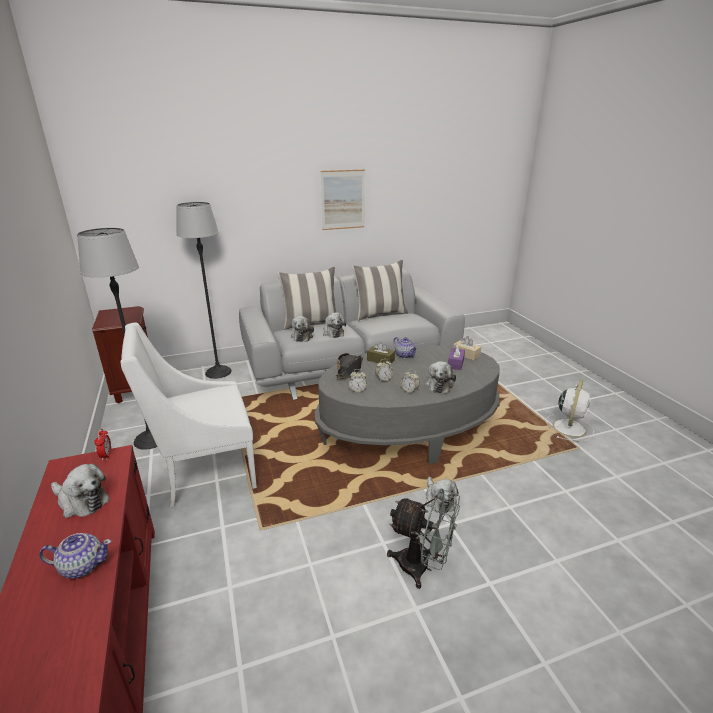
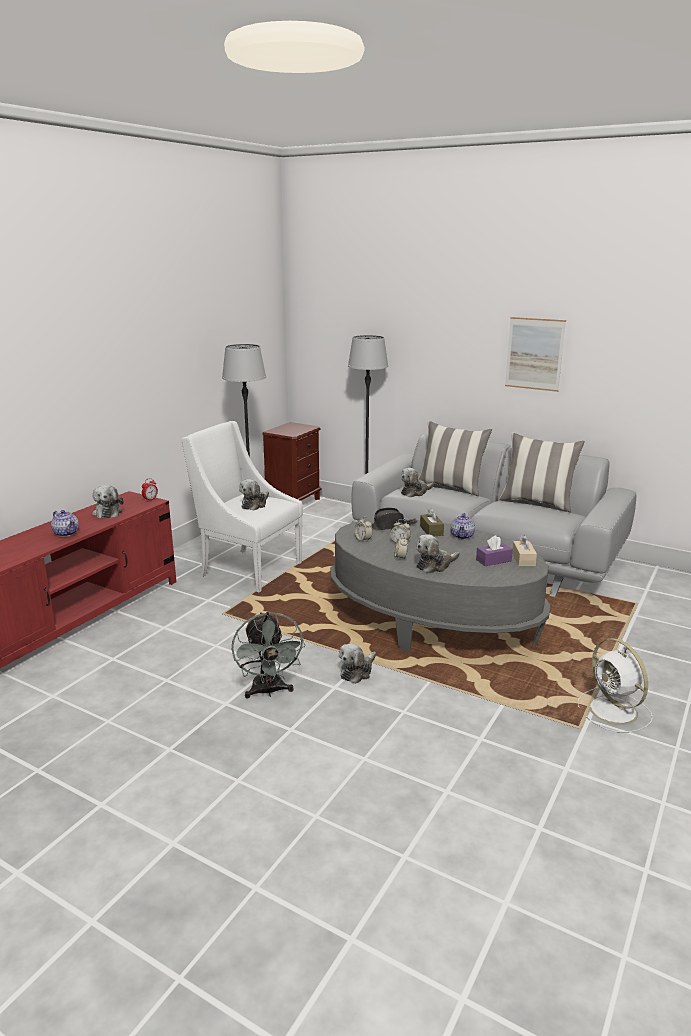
camera: 50 degrees right, 5 degrees down
plush toy [323,313,346,338] -> plush toy moved to [239,479,269,510]
white fan [546,380,594,442] -> white fan turned 75 degrees clockwise [578,638,653,733]

